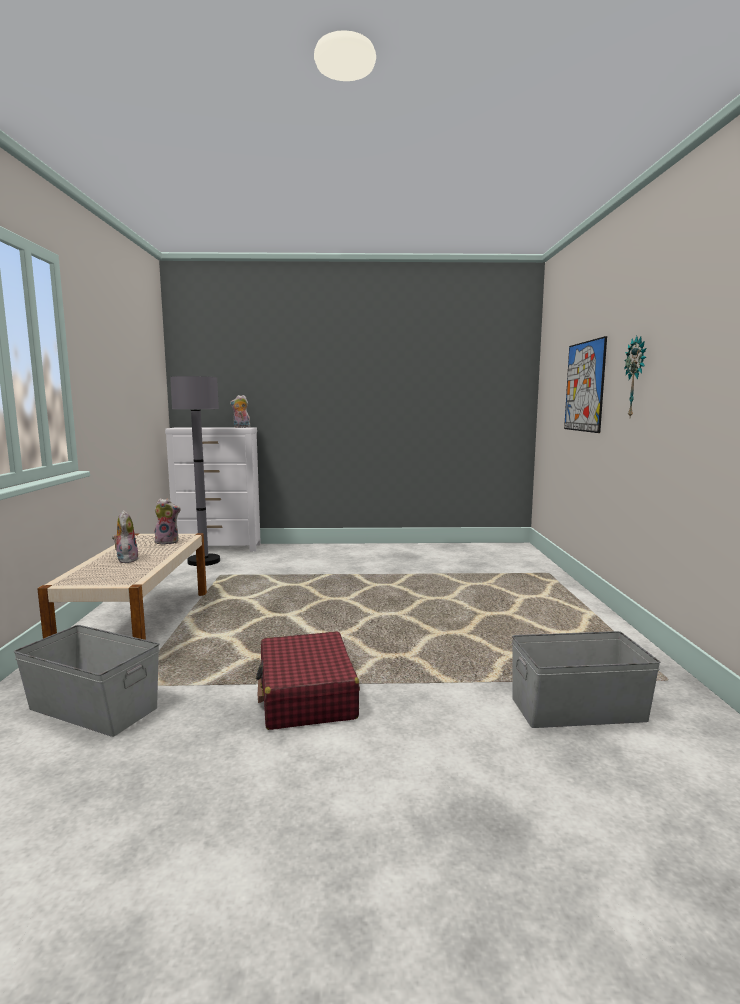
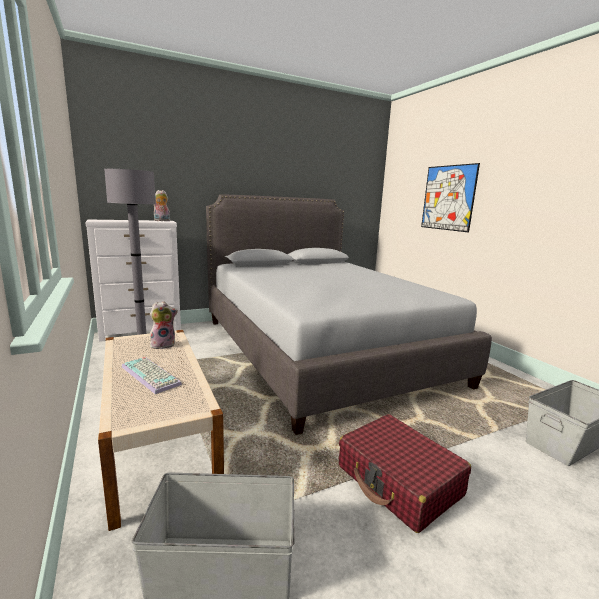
camera: 25 degrees left, 5 degrees up
plush toy [112,510,139,563] -> keyboard [122,357,182,394]
wall clock [624,336,646,417] -> none
none -> grey bed [206,194,492,435]

